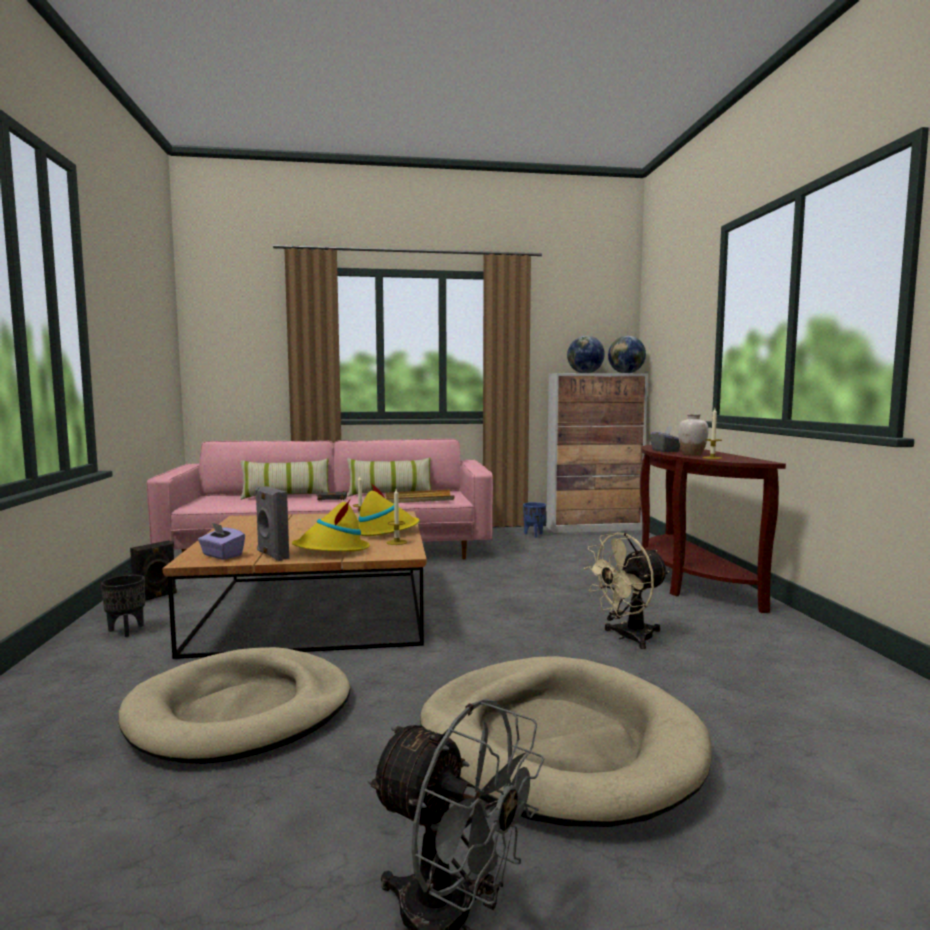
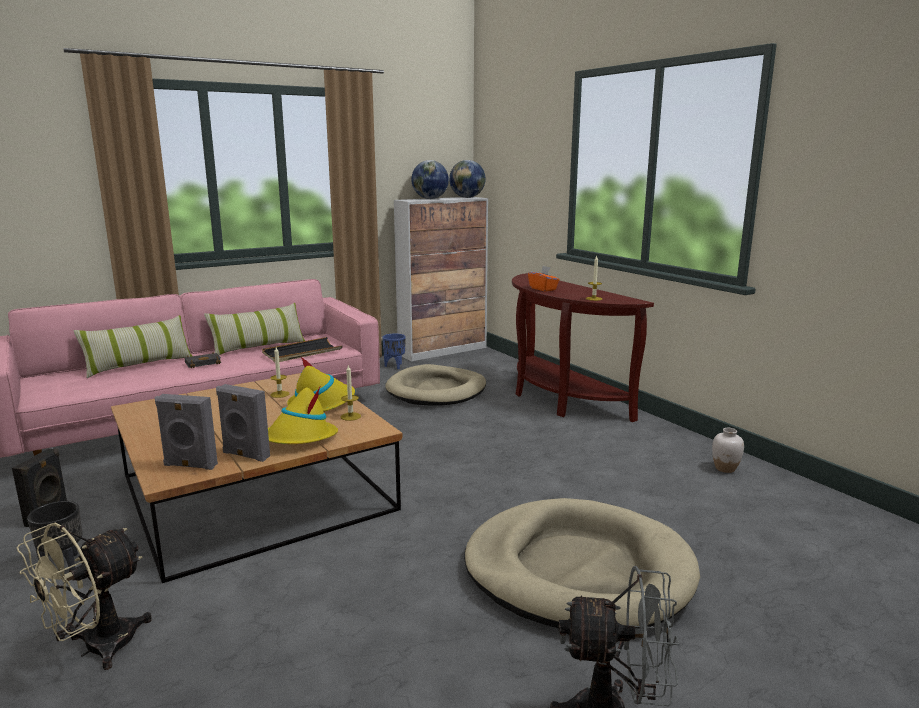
camera: 25 degrees left, 10 degrees up
beige dog bed [119,647,350,764] -> beige dog bed moved to [385,364,486,406]
purple tissue box [198,523,245,560] -> grey speaker [154,394,218,470]
beige tray [385,490,454,503] -> black tray [262,337,342,362]
beige fan [584,532,669,649] -> beige fan moved to [17,522,152,670]
grey tissue box [650,426,680,452] -> orange tissue box [528,266,559,291]
white vase [678,414,709,455] -> white vase moved to [712,428,744,473]

